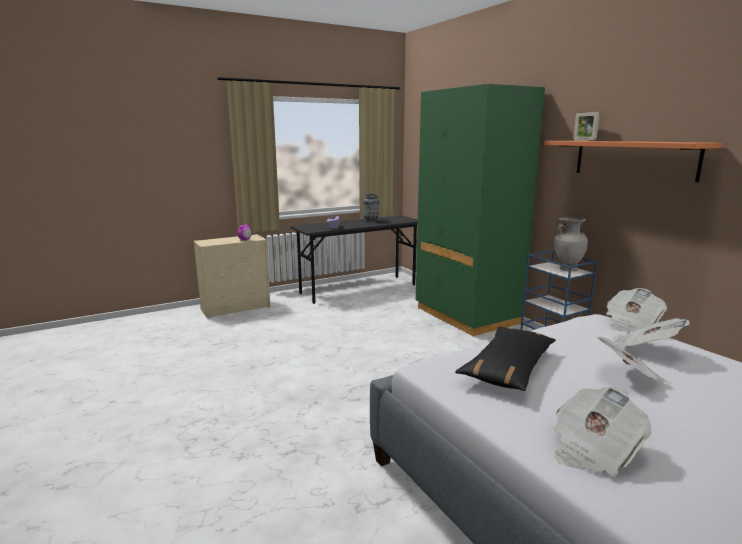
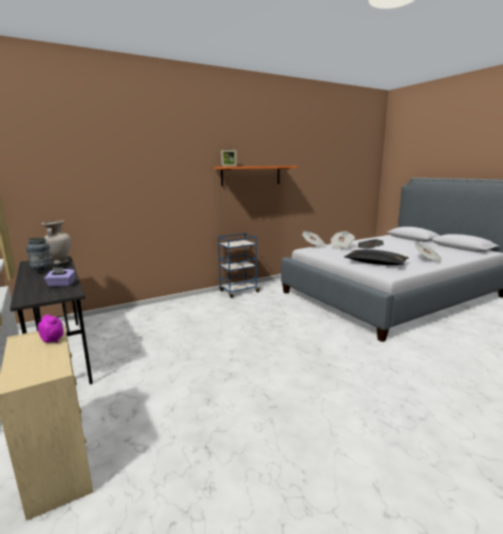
camera: 90 degrees left, 0 degrees up
green wardrobe [416,84,545,337] -> none
beige vase [554,217,588,271] -> beige vase moved to [42,220,71,264]

